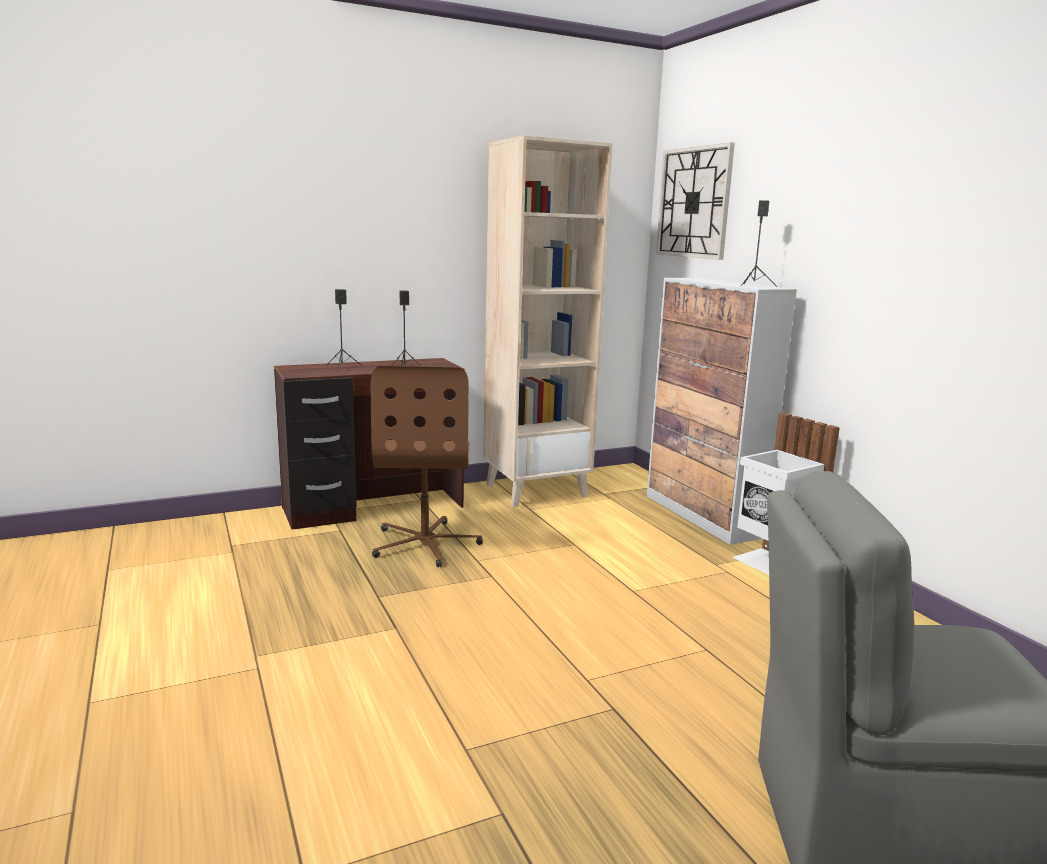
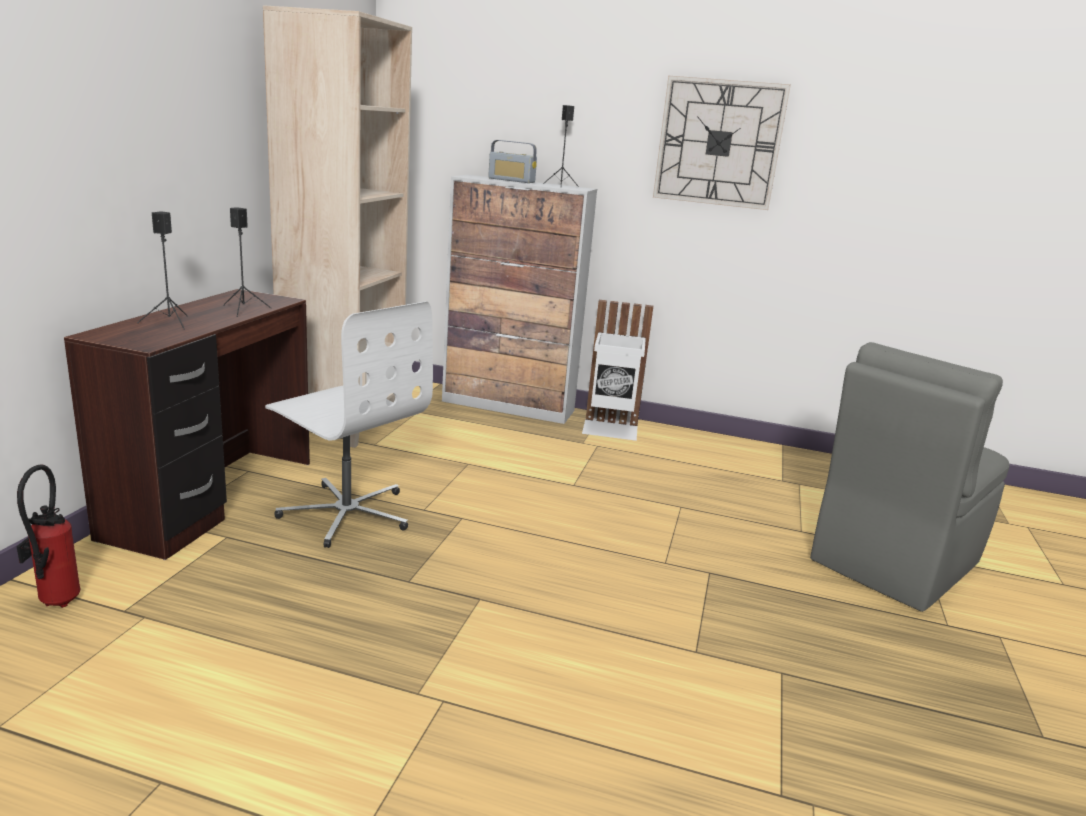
camera: 50 degrees left, 5 degrees up
brown office chair [371,366,483,567] -> white office chair [265,301,433,548]
wall clock [656,142,735,260] -> wall clock moved to [653,76,791,210]
none -> fire extinguisher [16,465,80,608]
none -> radio [488,140,537,183]

